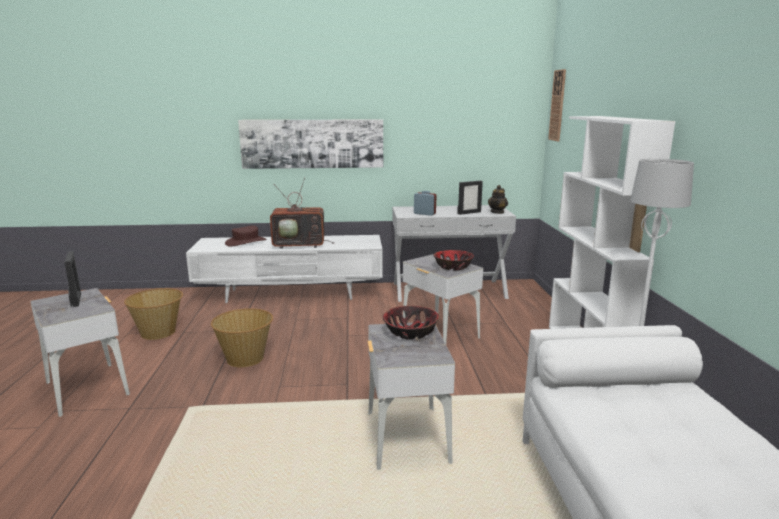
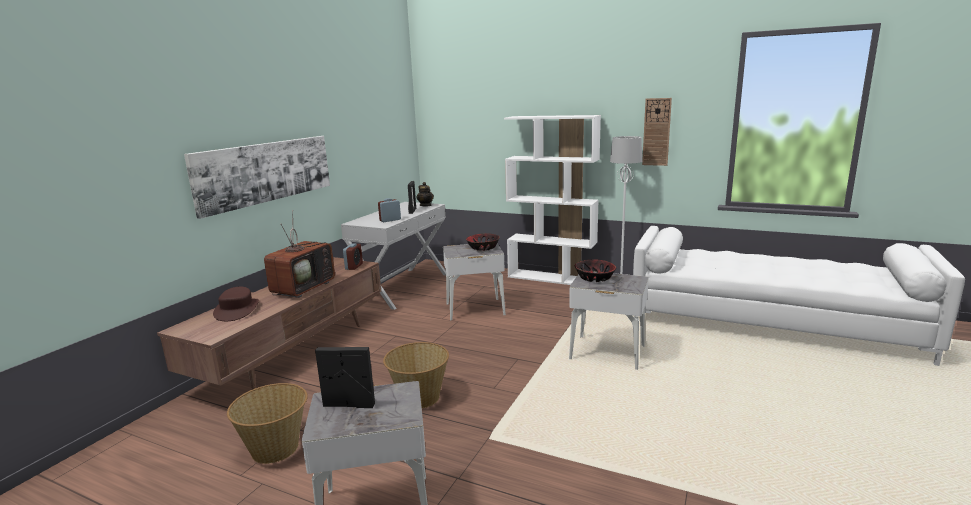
camera: 60 degrees left, 0 degrees up
white tv stand [186,235,383,303] -> brown tv stand [157,257,381,390]
wall clock [548,69,566,141] -> wall clock moved to [642,98,672,166]
none -> alarm clock [343,244,363,270]

